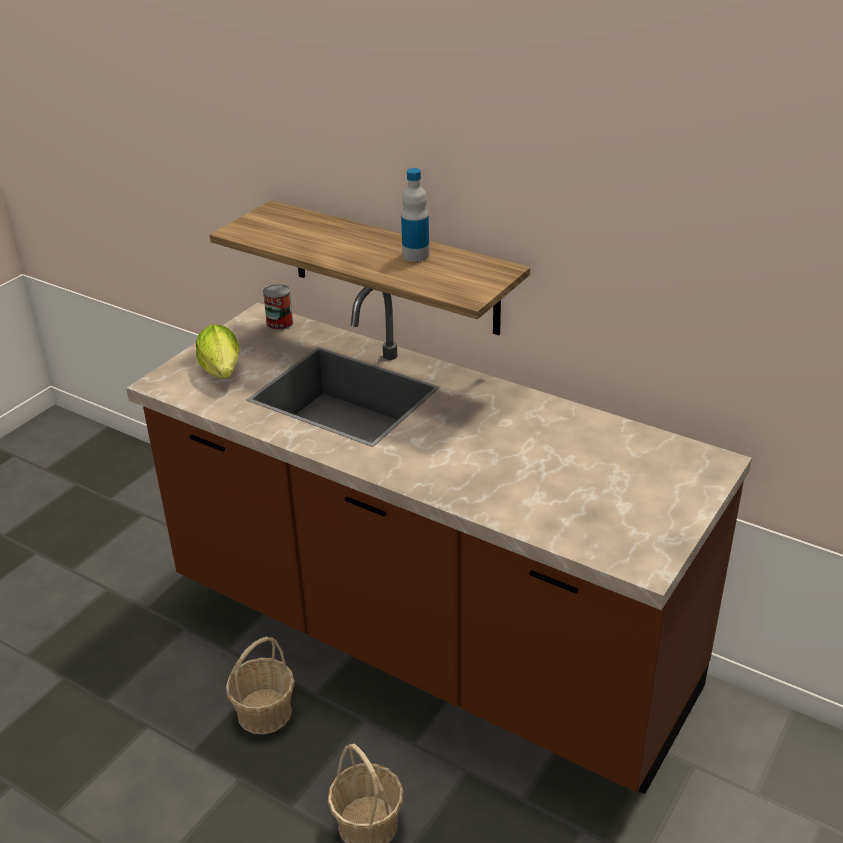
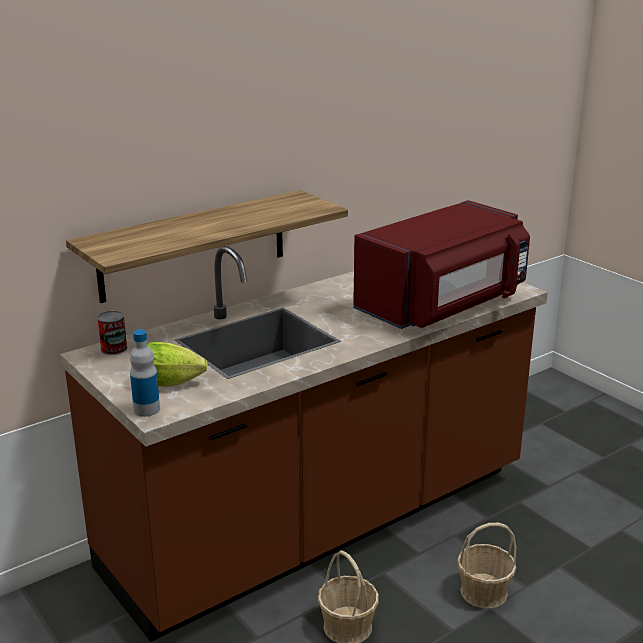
camera: 70 degrees left, 10 degrees down
bottle [401,168,429,262] -> bottle moved to [130,329,160,417]
none -> red microwave [353,200,530,329]

